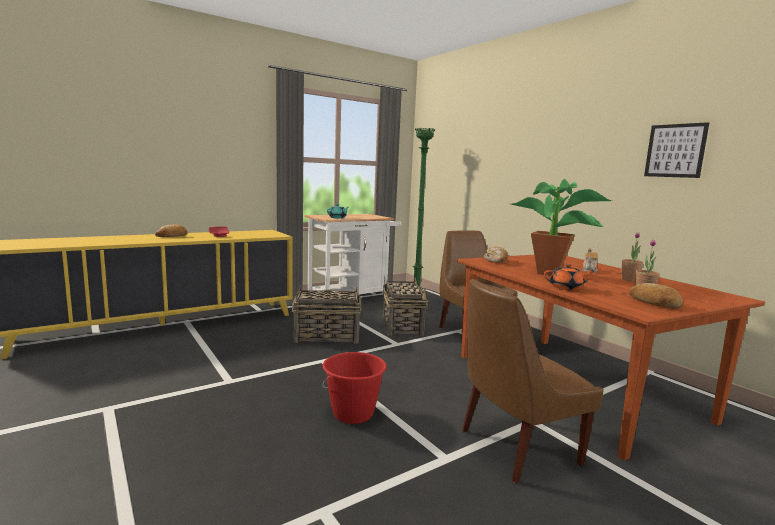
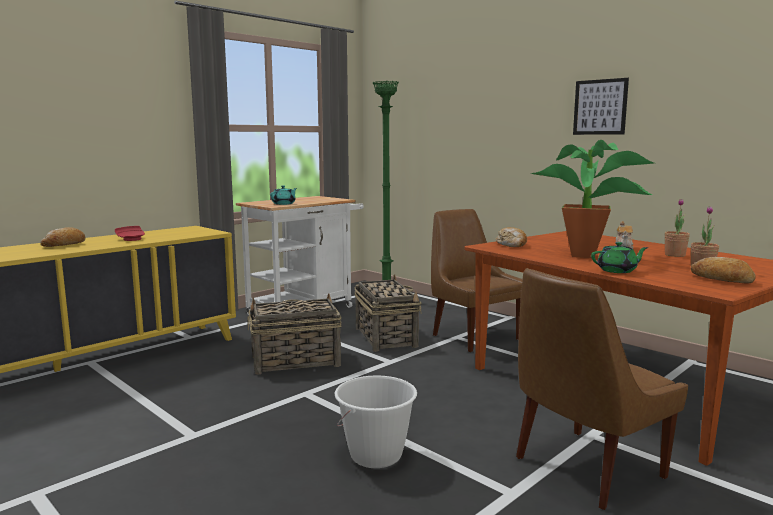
camera: 10 degrees left, 0 degrees up
red bucket [322,352,387,424] -> white bucket [335,375,417,468]
orange teapot [544,264,594,291] -> green teapot [591,242,648,273]
picture [644,122,709,178] -> picture moved to [573,78,629,135]

